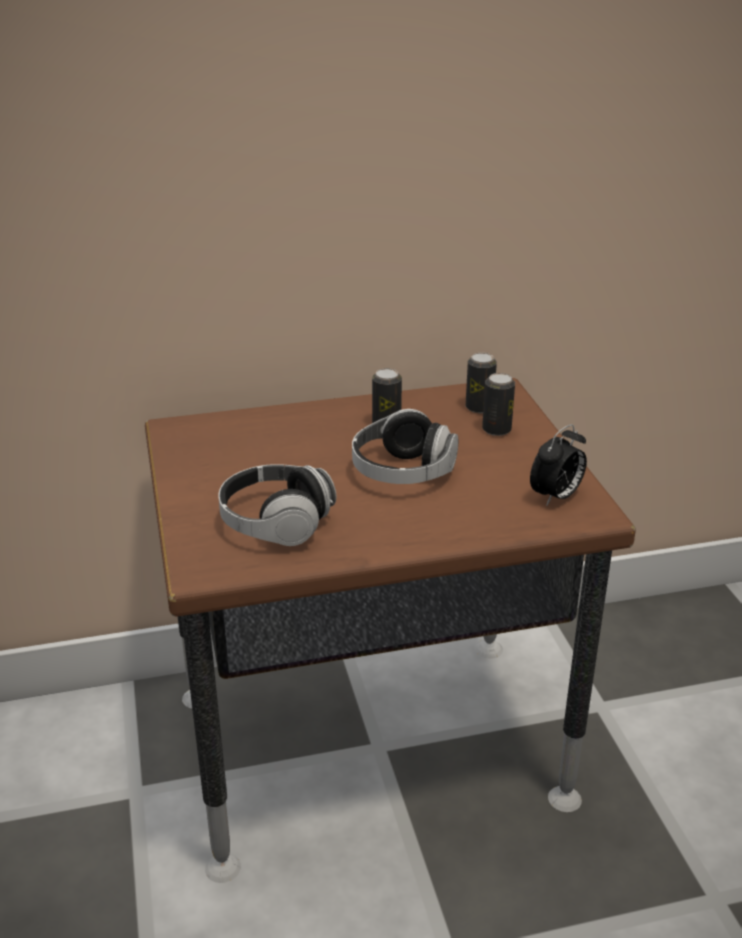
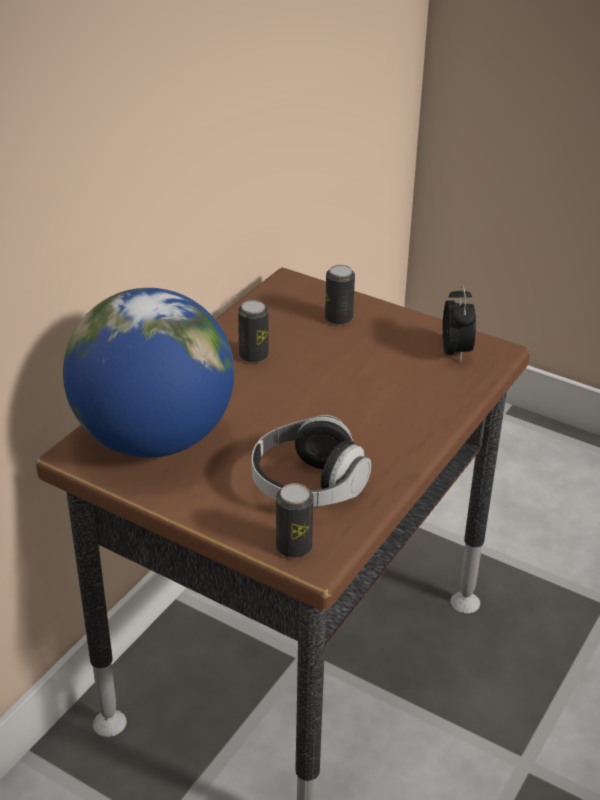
camera: 45 degrees left, 5 degrees up
headphones [352,409,458,484] -> none
can [466,353,497,413] -> can moved to [276,483,314,558]
none -> globe [63,288,234,458]

